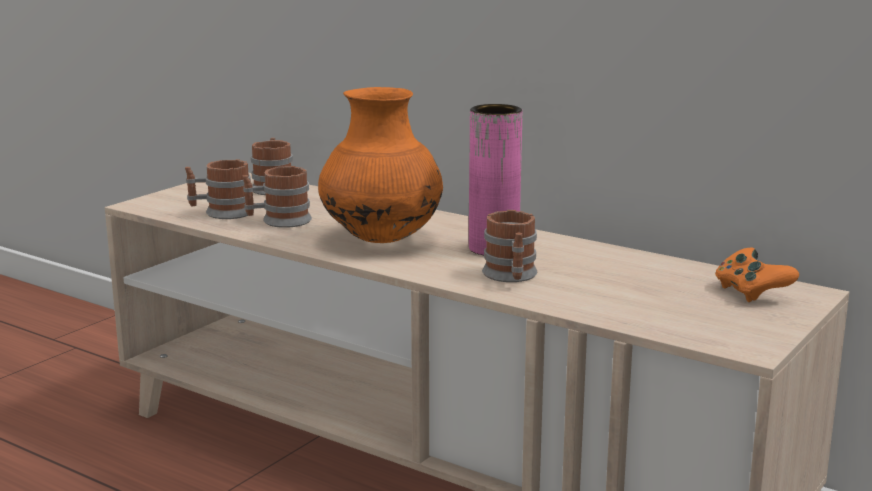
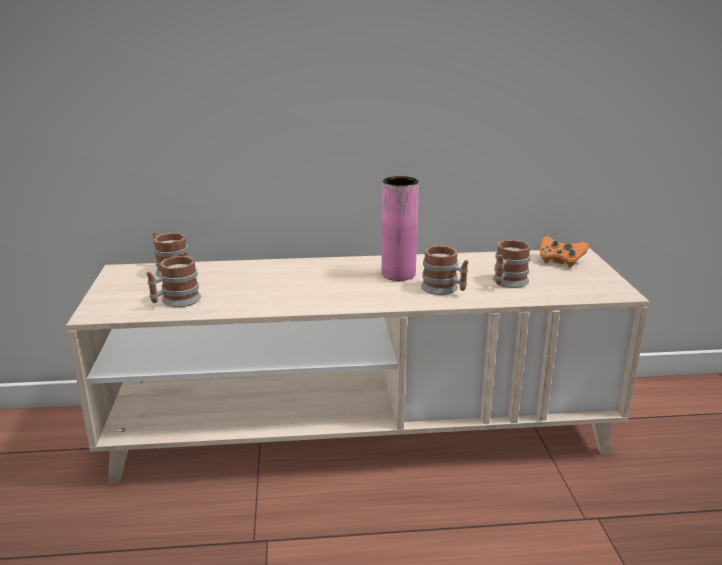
camera: 40 degrees left, 5 degrees up
mug [243,166,312,228] -> mug moved to [493,240,531,288]
orange vase [318,87,443,243] -> none

